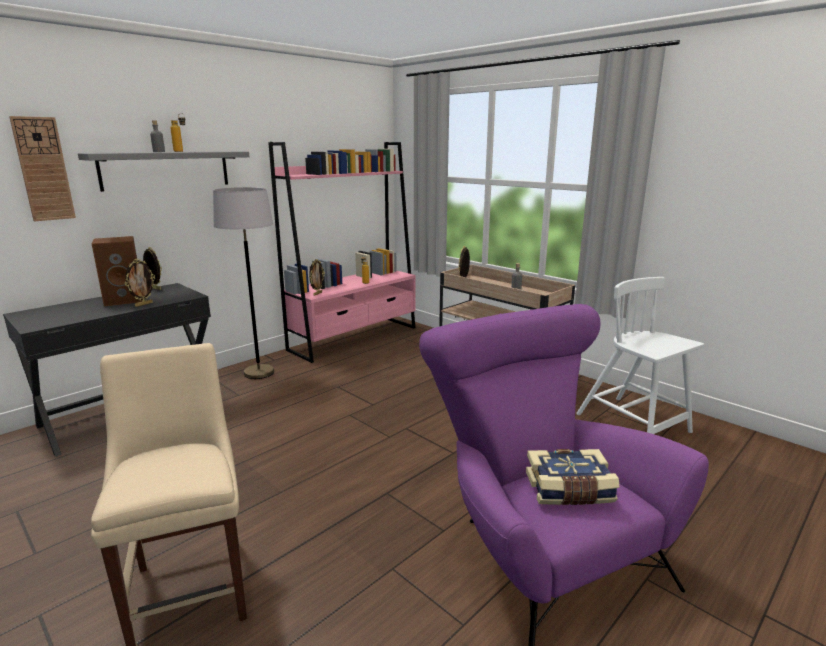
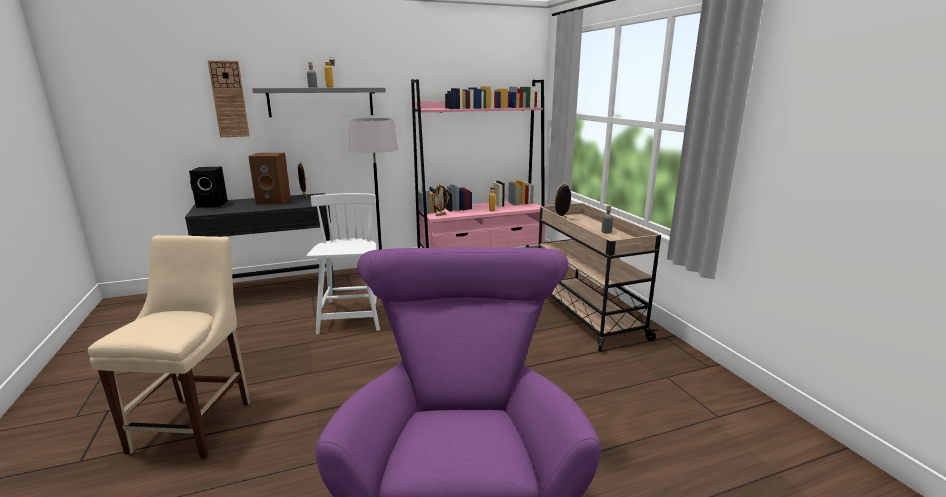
camera: 25 degrees right, 0 degrees up
picture frame [125,259,155,307] -> none
book [526,449,619,505] -> none
white chair [576,277,704,434] -> white chair moved to [306,193,380,334]
none -> black speaker [189,167,228,208]

